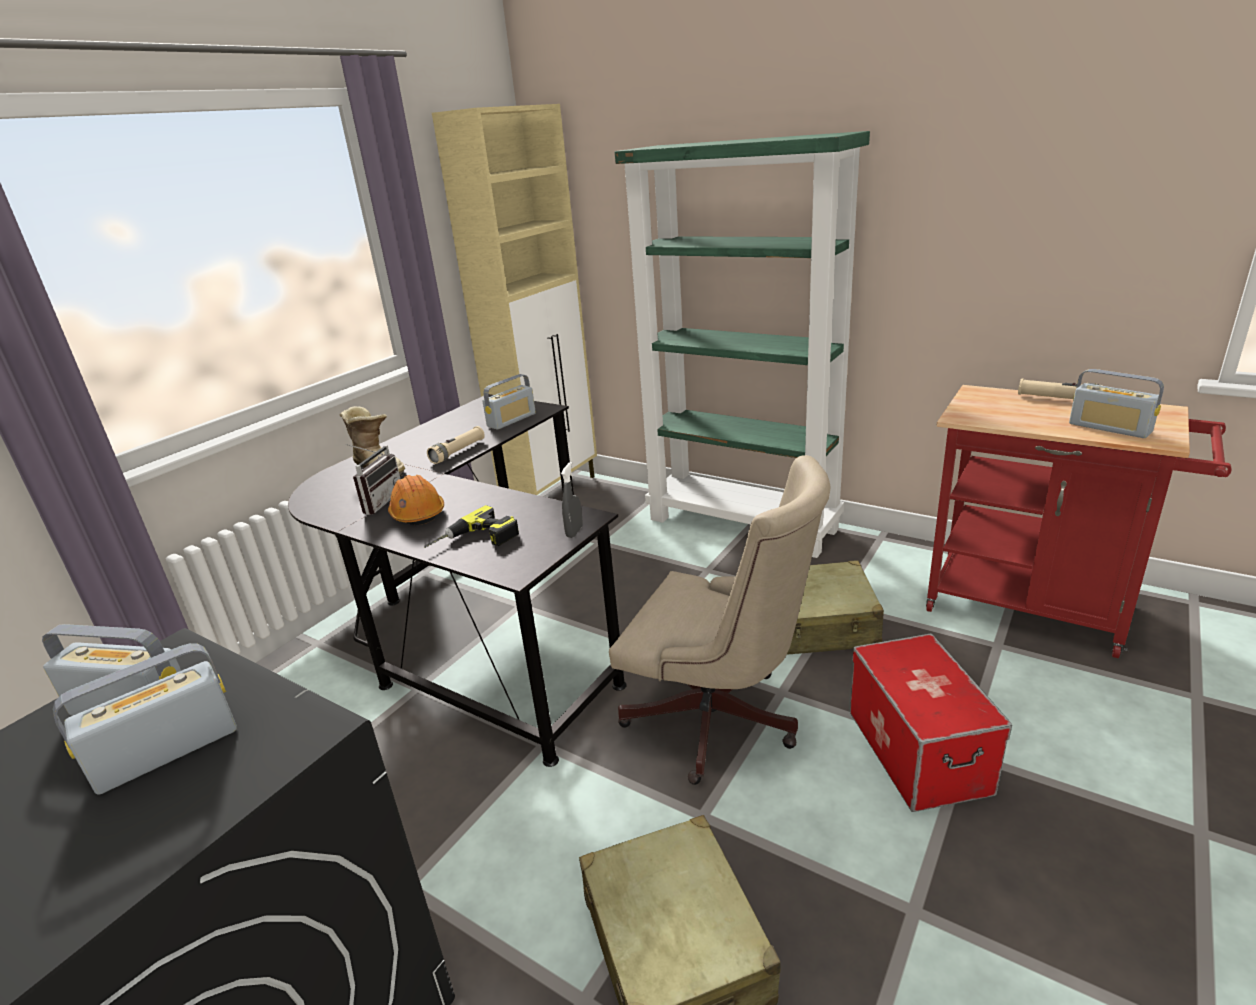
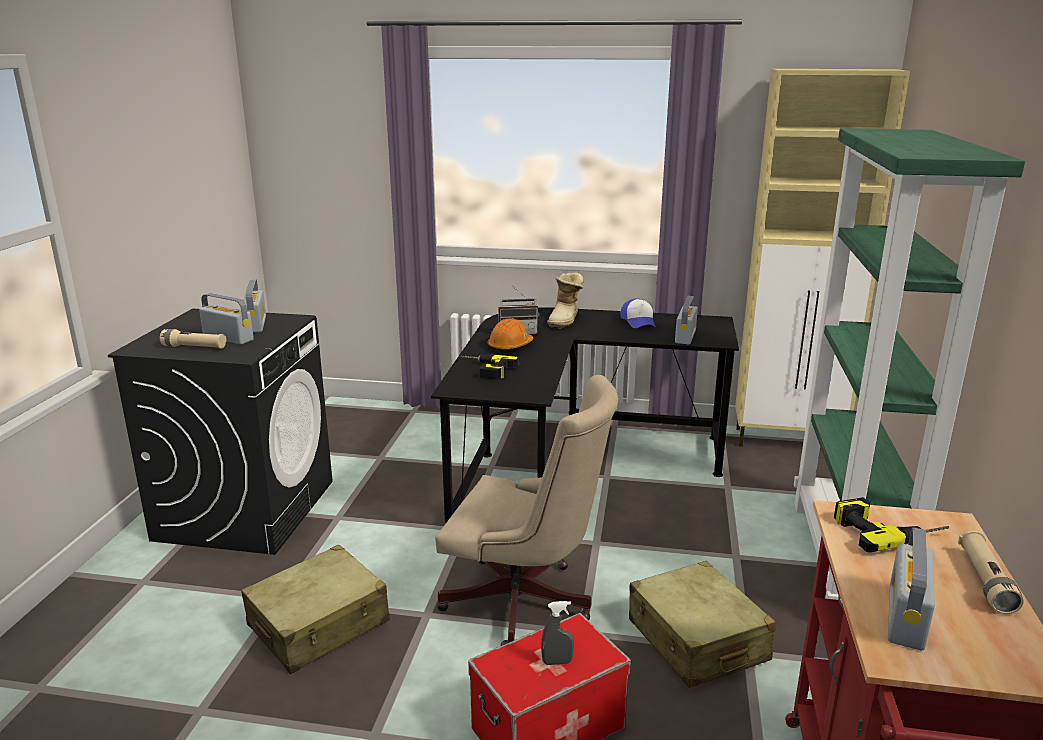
camera: 65 degrees right, 5 degrees down
beige flashlight [427,426,485,464] -> beige flashlight moved to [160,329,226,349]
radio [483,374,536,430] -> radio turned 90 degrees counterclockwise [675,296,698,344]
grey spray bottle [561,462,582,538] -> grey spray bottle moved to [541,601,574,665]
beige office chair [609,455,830,785] -> beige office chair turned 75 degrees counterclockwise [435,375,618,646]
none -> cap [620,299,656,328]
none -> power drill [834,497,949,553]

